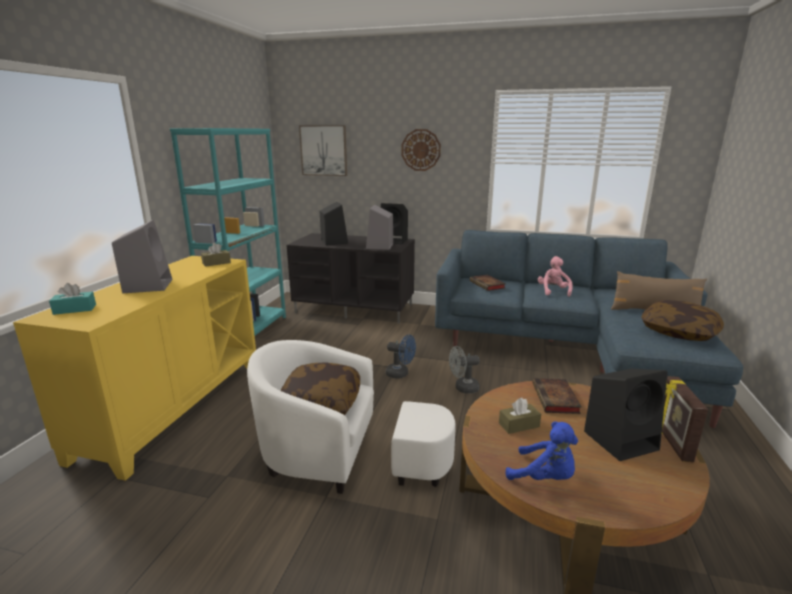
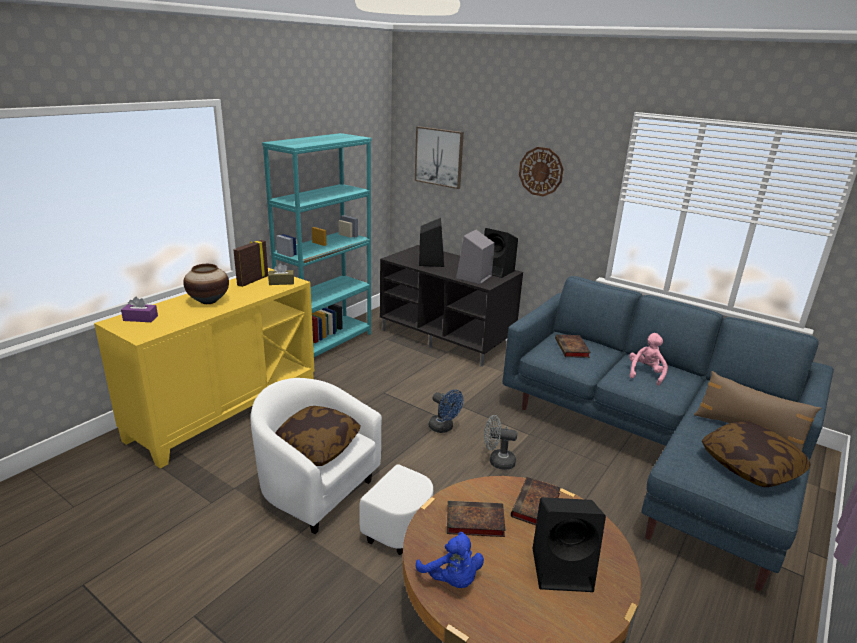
camera: 20 degrees right, 5 degrees up
turquoise tissue box [49,283,96,315] -> purple tissue box [121,297,158,322]
grey speaker [112,220,172,293] -> vase [183,264,229,304]
brown tissue box [499,398,541,434] -> book [447,501,506,537]
picture frame [662,376,708,462] -> picture frame moved to [233,240,268,287]

